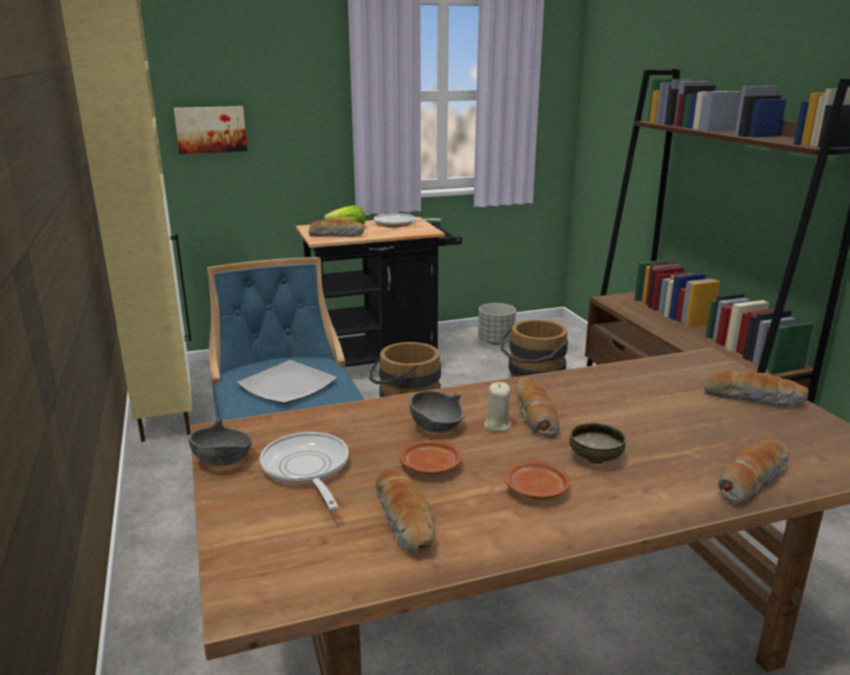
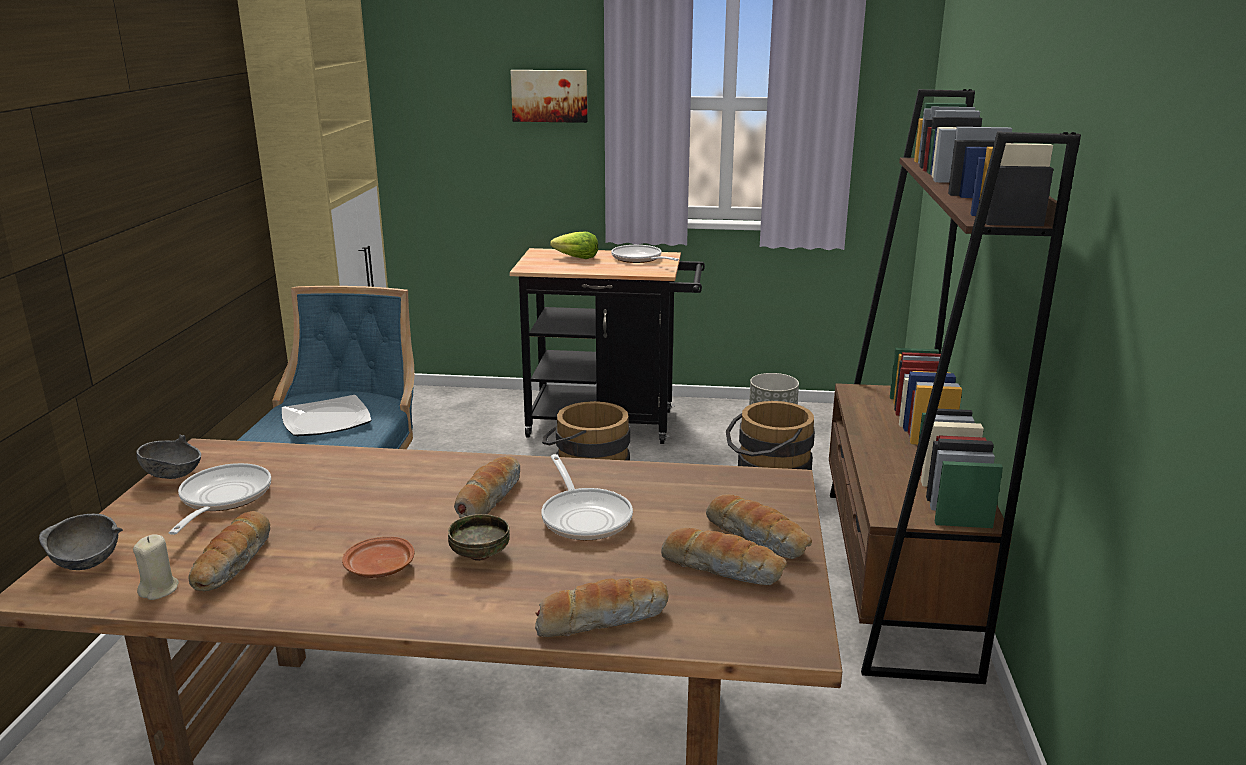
camera: 25 degrees right, 0 degrees up
picture [174,106,247,154] -> picture moved to [510,70,588,123]
bread [309,219,365,237] -> bread moved to [661,528,787,585]
brown plate [399,440,462,474] -> none
grey bowl [409,390,463,433] -> grey bowl moved to [39,514,123,570]
beige candle [484,382,511,432] -> beige candle moved to [133,534,179,600]
none -> frying pan [541,454,633,540]

